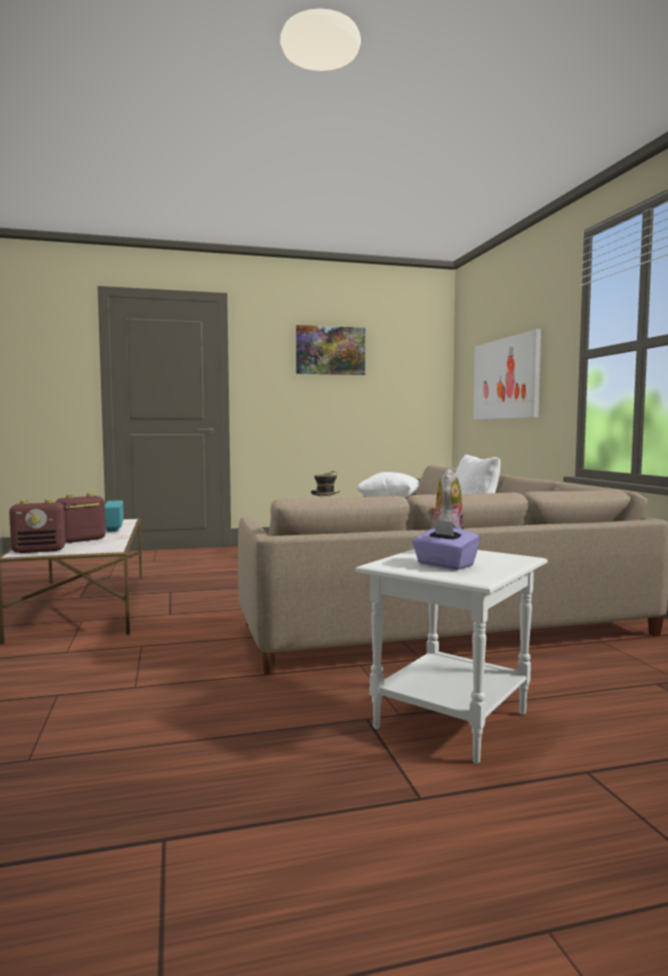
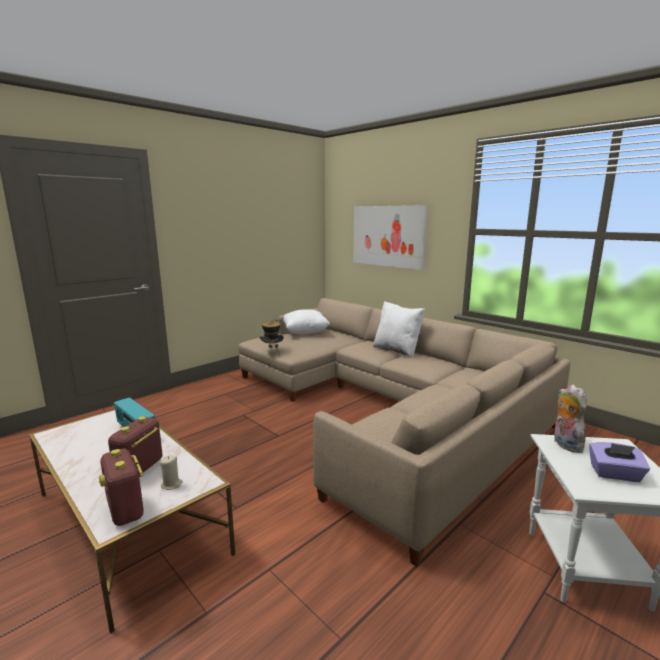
camera: 30 degrees left, 10 degrees up
radio [9,499,66,553] -> radio turned 105 degrees clockwise [99,449,144,526]
picture [296,325,365,375] -> none
none -> beige candle [160,455,183,490]

